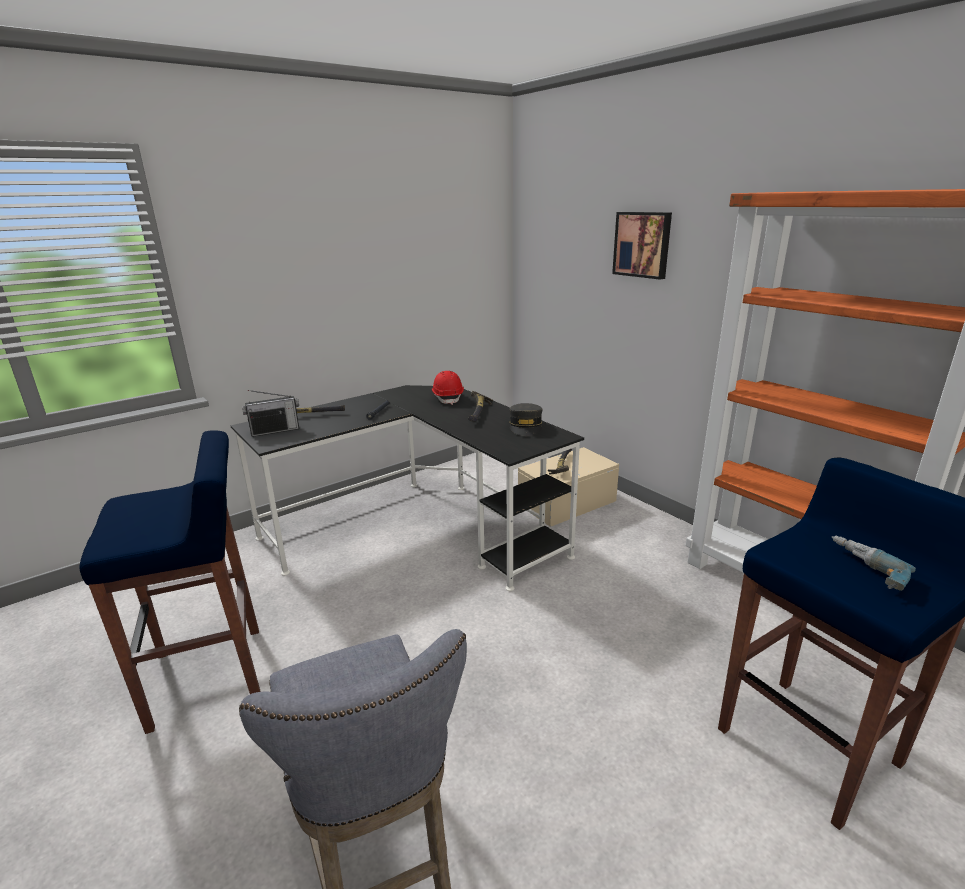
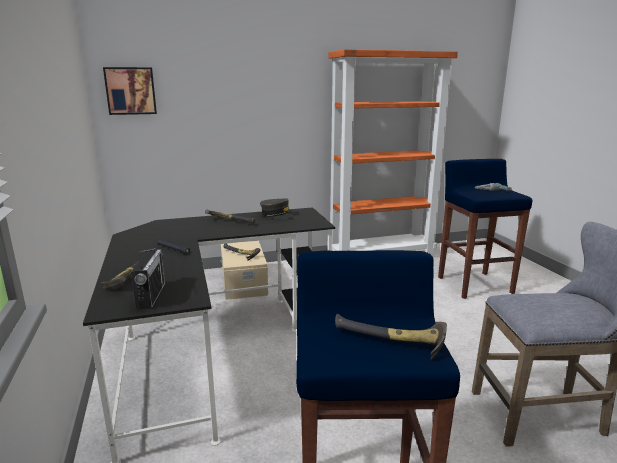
camera: 70 degrees left, 5 degrees down
red hard hat [432,371,464,405] -> none
picture [612,212,672,280] -> picture moved to [103,67,157,115]
none -> hammer [335,314,447,360]

